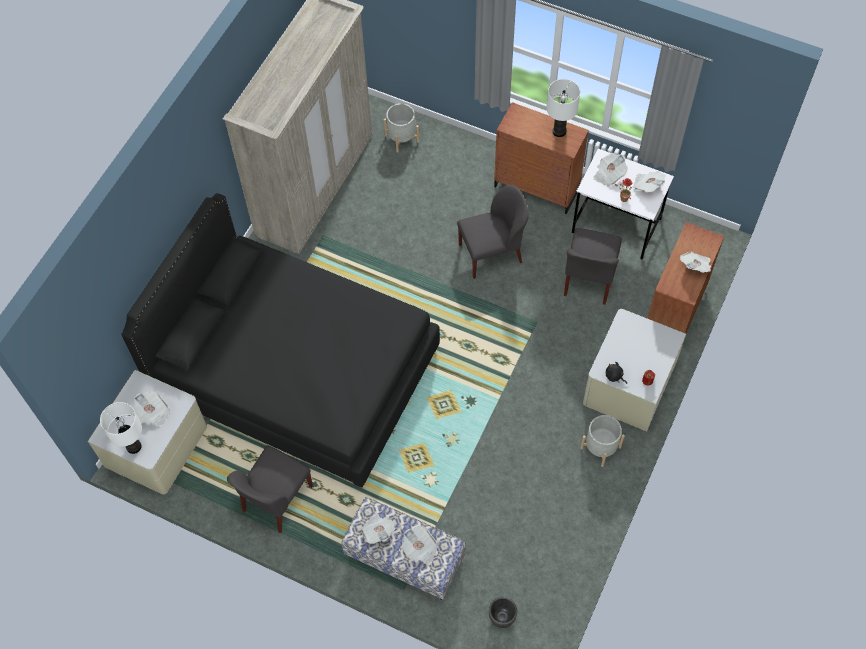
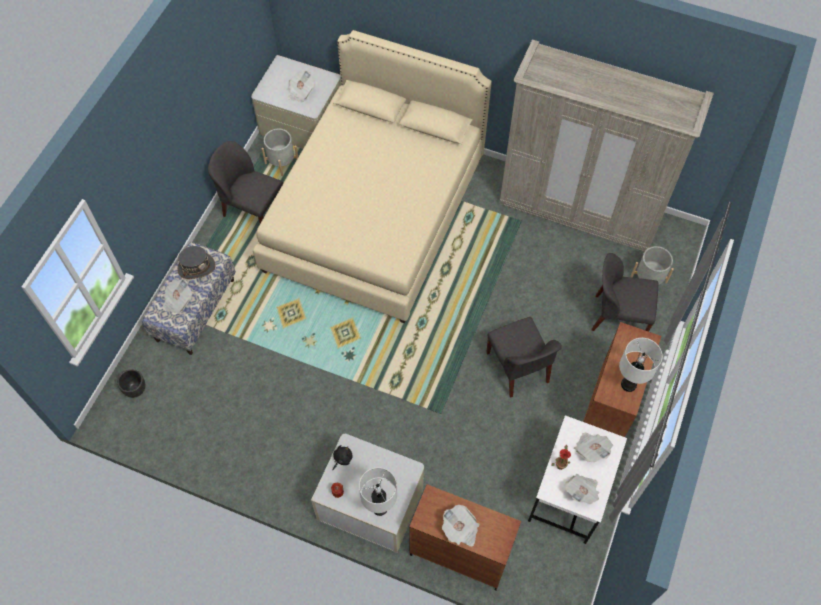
camera: 85 degrees right, 0 degrees up
white table lamp [100,402,142,454] -> white table lamp moved to [359,467,397,516]
black bed [121,193,440,488] -> beige bed [253,30,492,324]
newspaper [360,514,395,544] -> grey hat [178,246,215,279]
grey chair [564,228,622,305] -> grey chair moved to [592,253,658,332]
grey planter [580,415,625,467] -> grey planter moved to [261,129,298,176]

